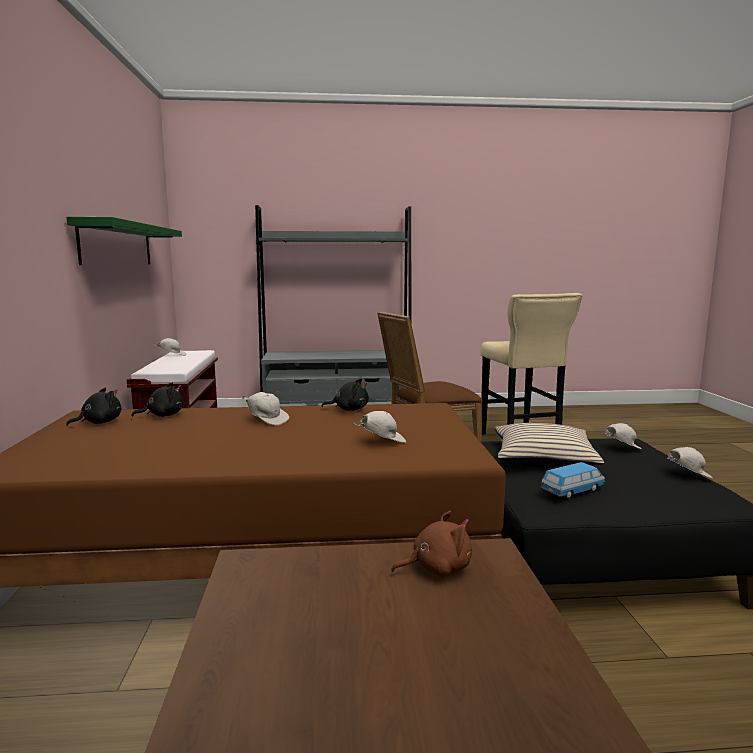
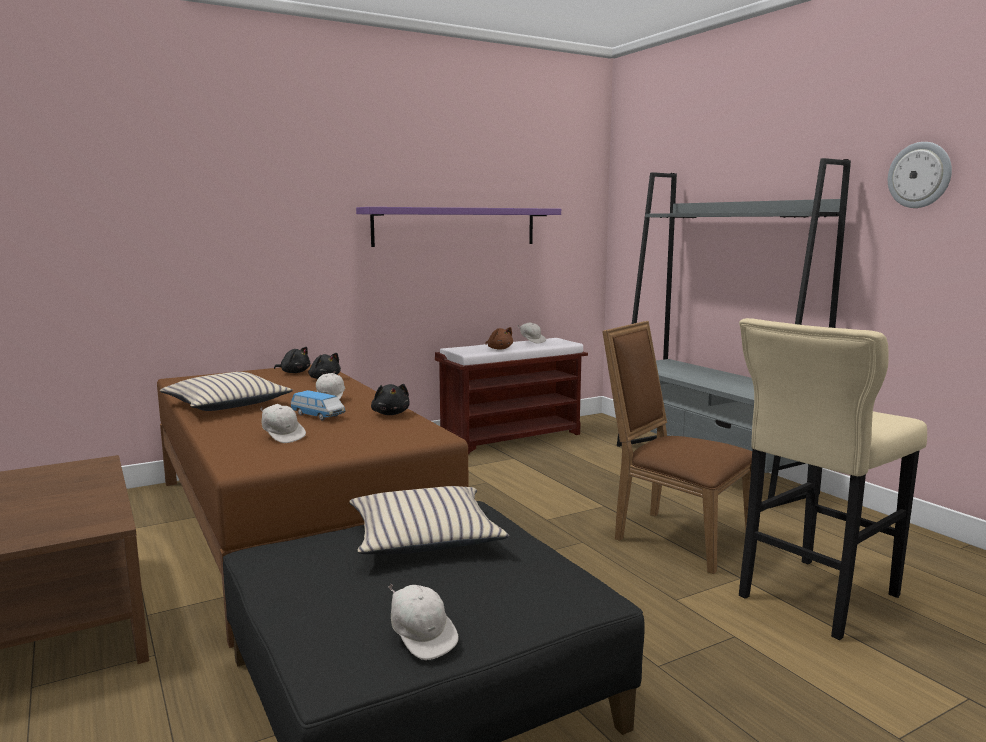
camera: 65 degrees right, 0 degrees up
green shelf [67,217,182,265] -> purple shelf [356,207,561,247]
brown plush toy [391,511,472,577] -> brown plush toy moved to [486,327,513,350]
toy car [541,462,605,498] -> toy car moved to [291,390,346,421]
white cap [605,423,642,449] -> none
none -> beige pillow [160,372,293,411]
none -> wall clock [888,142,952,208]

